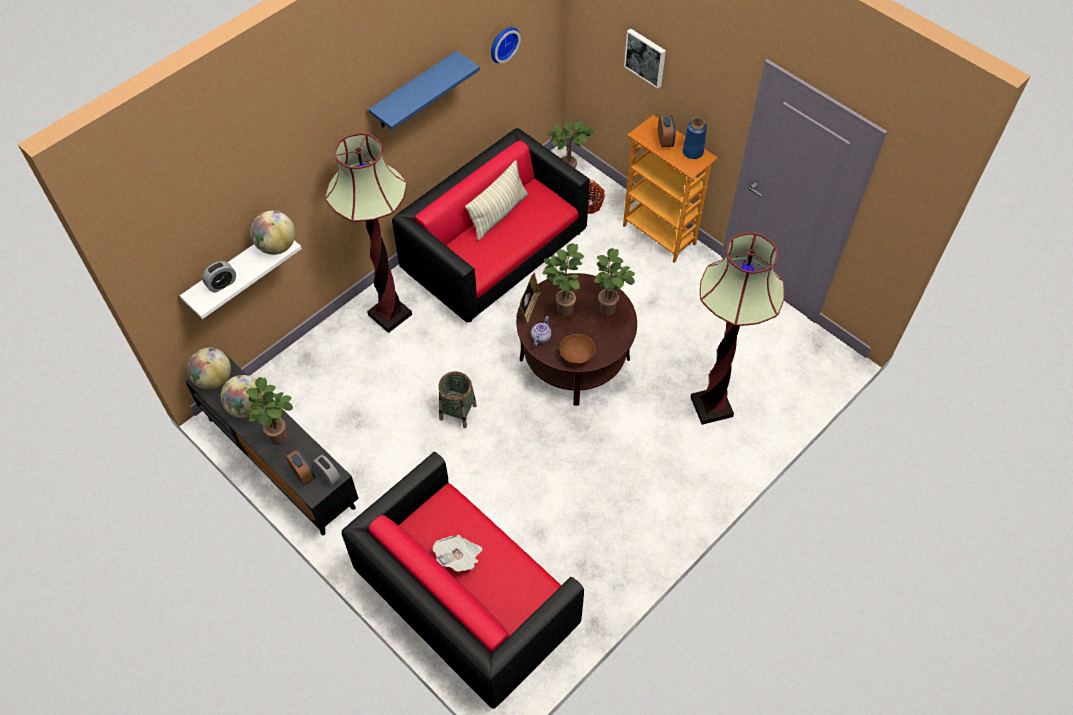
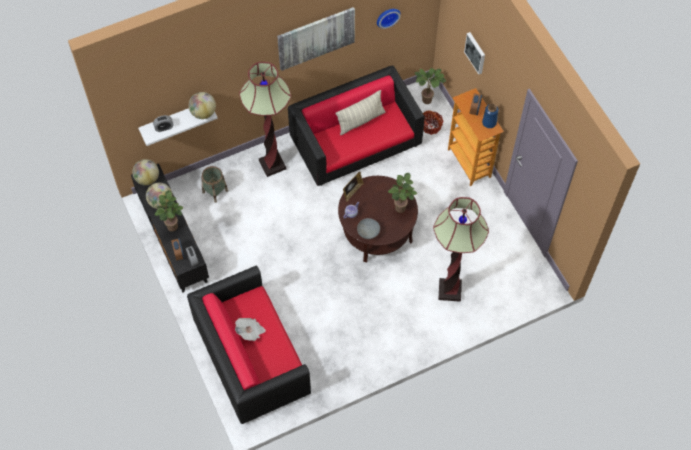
camera: 20 degrees right, 5 degrees up
blue shelf [368,51,480,130] -> picture [277,7,355,71]
basket [439,371,477,428] -> basket moved to [201,166,228,203]
potted plant [542,243,584,317] -> none
brown bowl [559,334,595,365] -> grey bowl [357,218,380,239]

